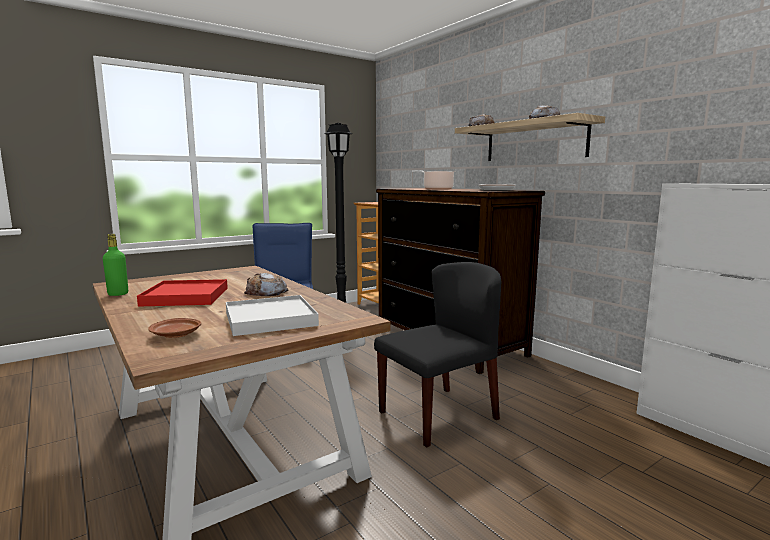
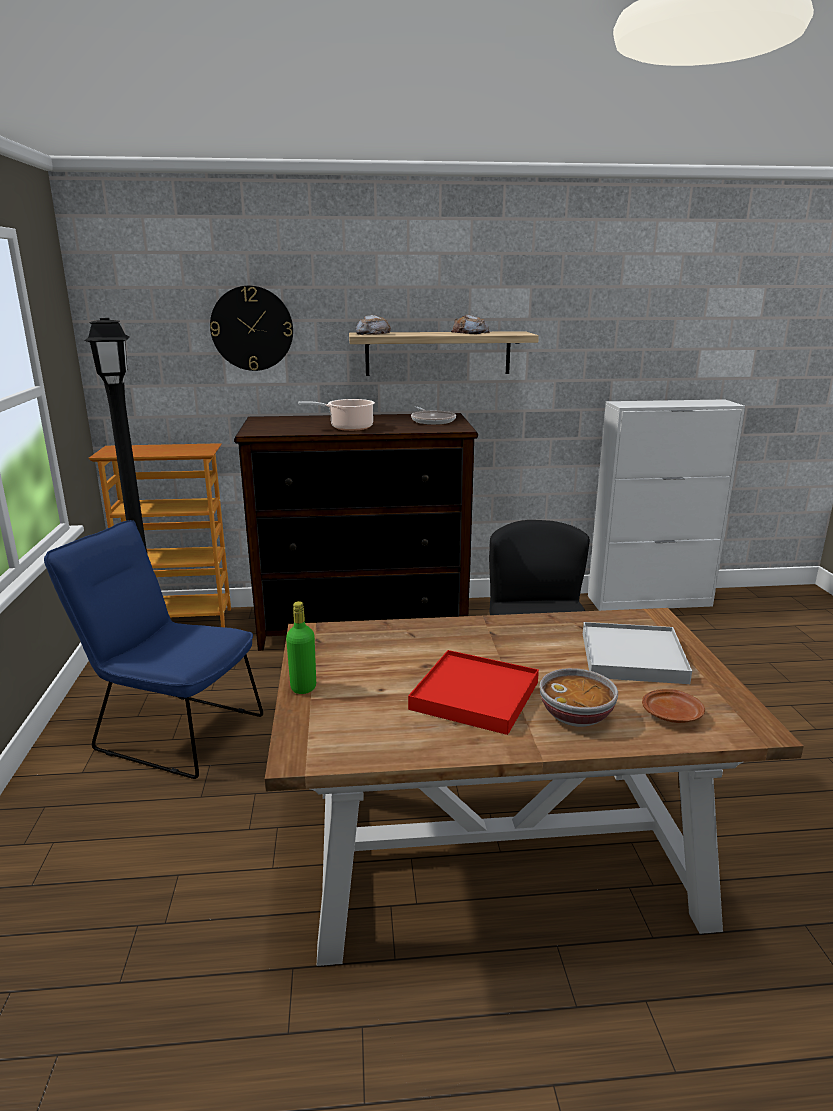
camera: 60 degrees left, 10 degrees up
green bottle [103,234,128,296] -> green bottle moved to [286,601,316,694]
bread [244,273,288,296] -> none
none -> wall clock [210,286,293,371]
none -> bowl [539,668,618,727]

